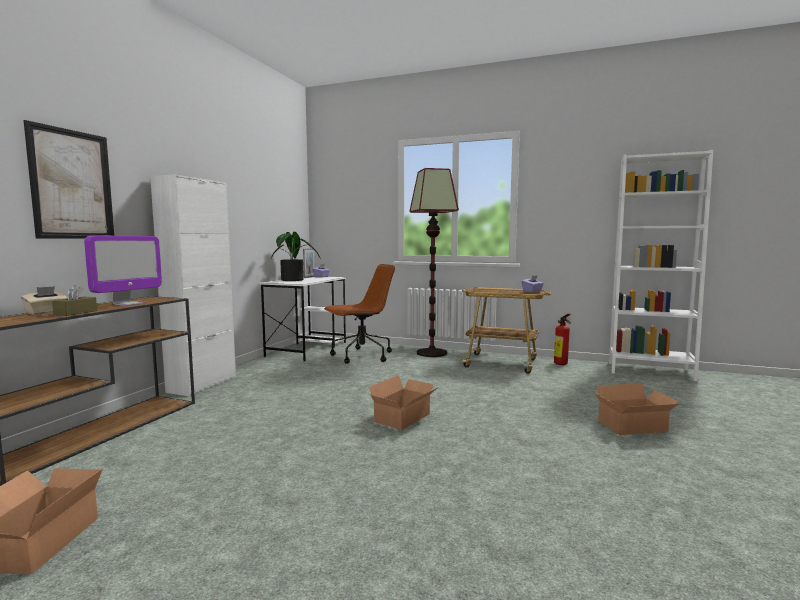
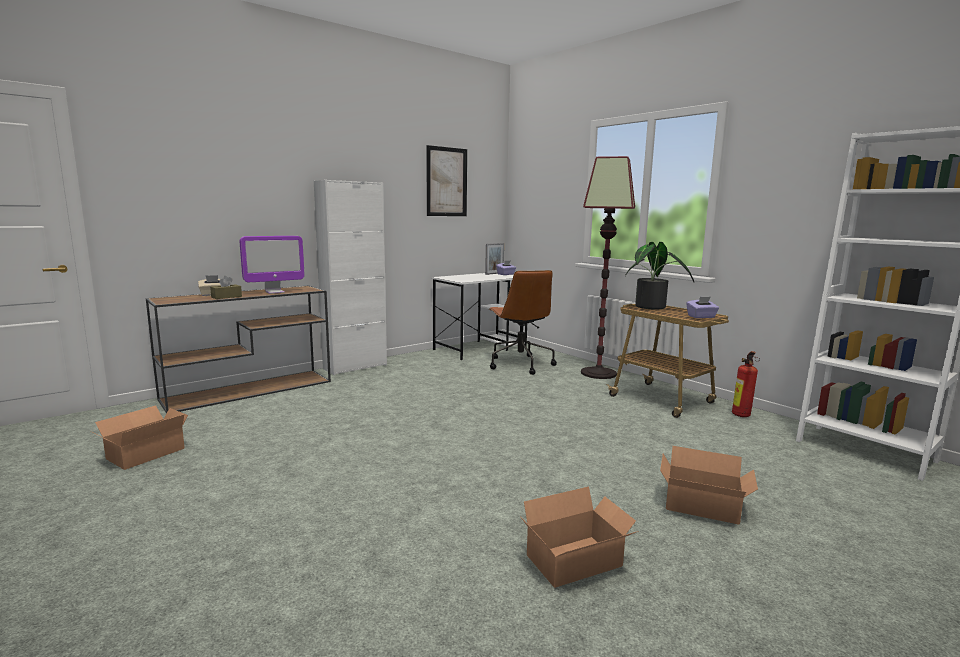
camera: 30 degrees right, 5 degrees up
picture [23,120,114,239] -> picture moved to [426,145,467,216]
potted plant [271,232,321,281] -> potted plant moved to [625,242,694,310]
brown office chair [324,264,395,364] -> brown office chair turned 75 degrees clockwise [490,270,557,375]
cardboard box [369,375,439,430] -> cardboard box moved to [520,487,638,588]

